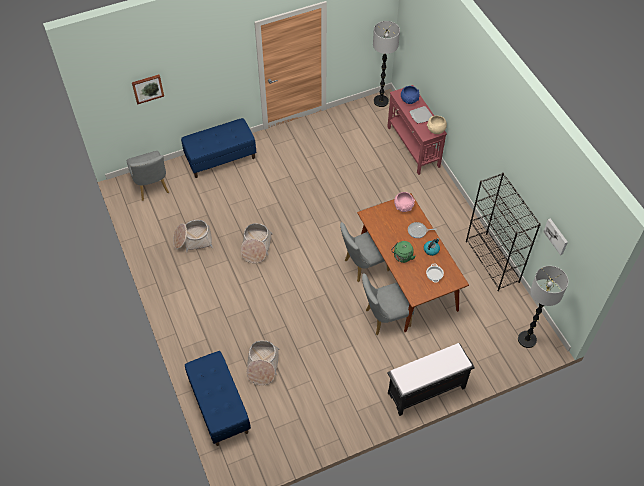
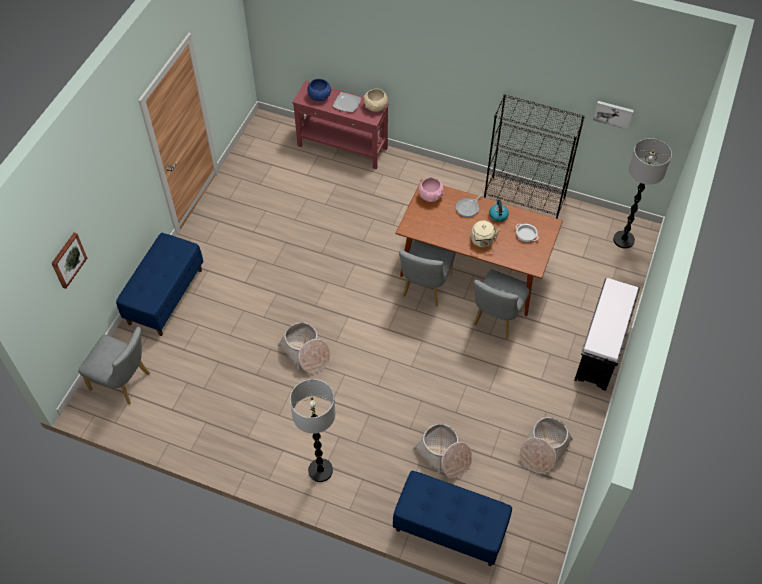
camera: 45 degrees left, 0 degrees up
basket [173,220,213,253] -> basket moved to [520,417,573,474]
floor lamp [373,21,400,107] -> floor lamp moved to [290,379,335,482]
green kettle [391,241,416,263] -> beige kettle [471,221,500,247]

